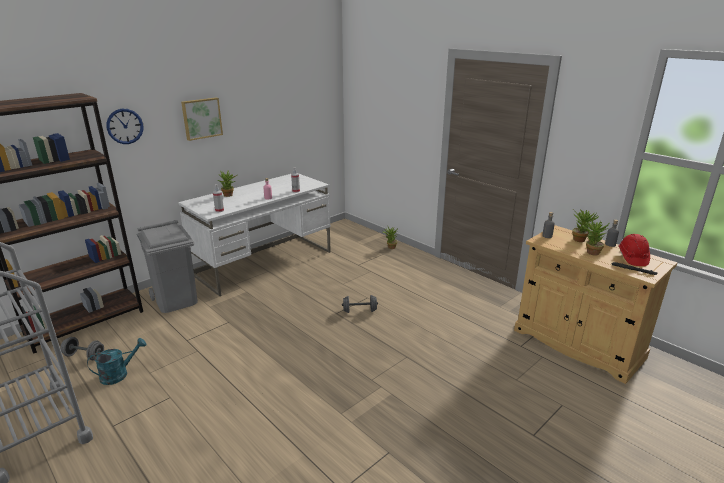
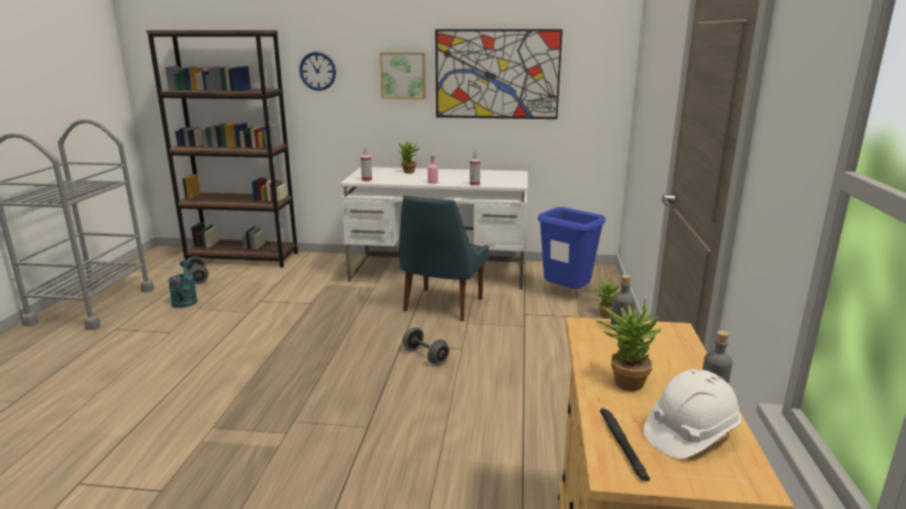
camera: 50 degrees right, 5 degrees down
turquoise watering can [87,338,146,385] -> turquoise watering can turned 120 degrees counterclockwise [168,260,198,308]
grey trash can [137,220,198,313] -> none
potted plant [572,209,599,242] -> none
red hard hat [618,234,650,266] -> white hard hat [643,369,741,459]
none -> blue chair [399,195,489,321]
none -> picture [435,29,563,119]
none -> blue trash can [538,207,605,289]

